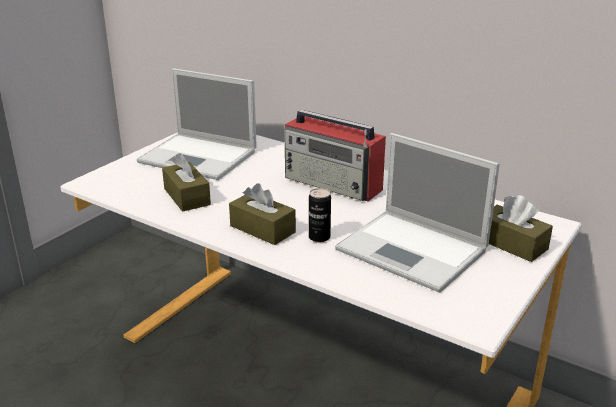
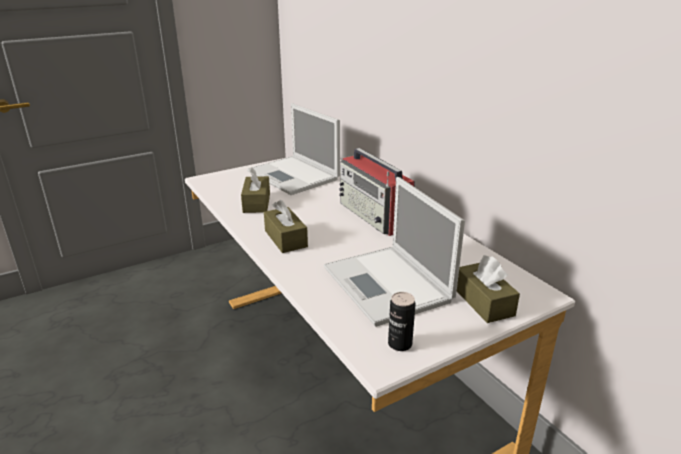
camera: 25 degrees right, 0 degrees up
can [309,188,331,242] -> can moved to [388,292,416,351]

